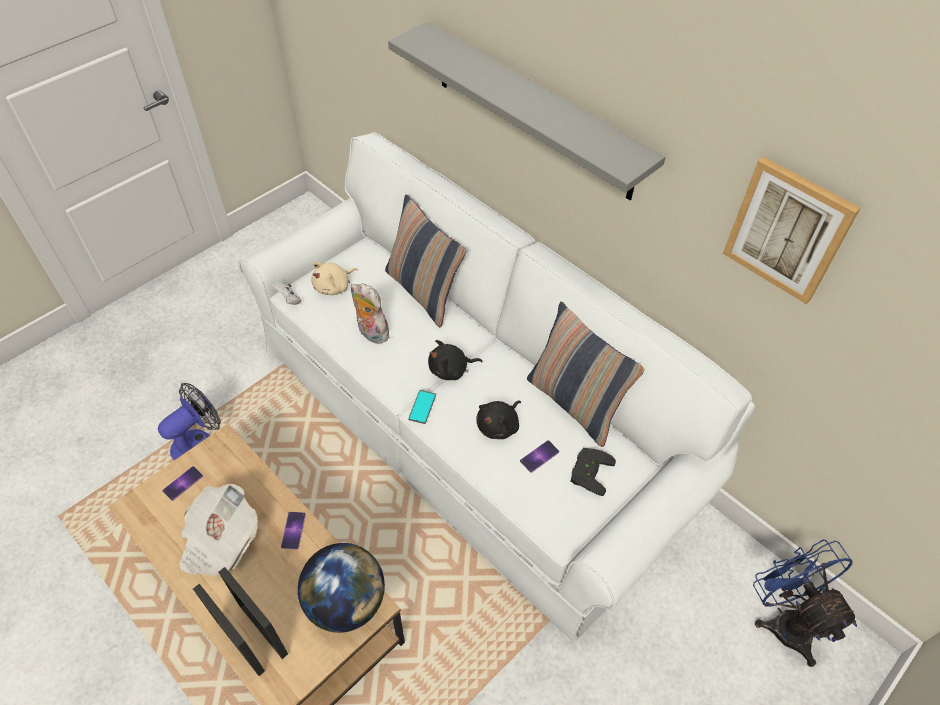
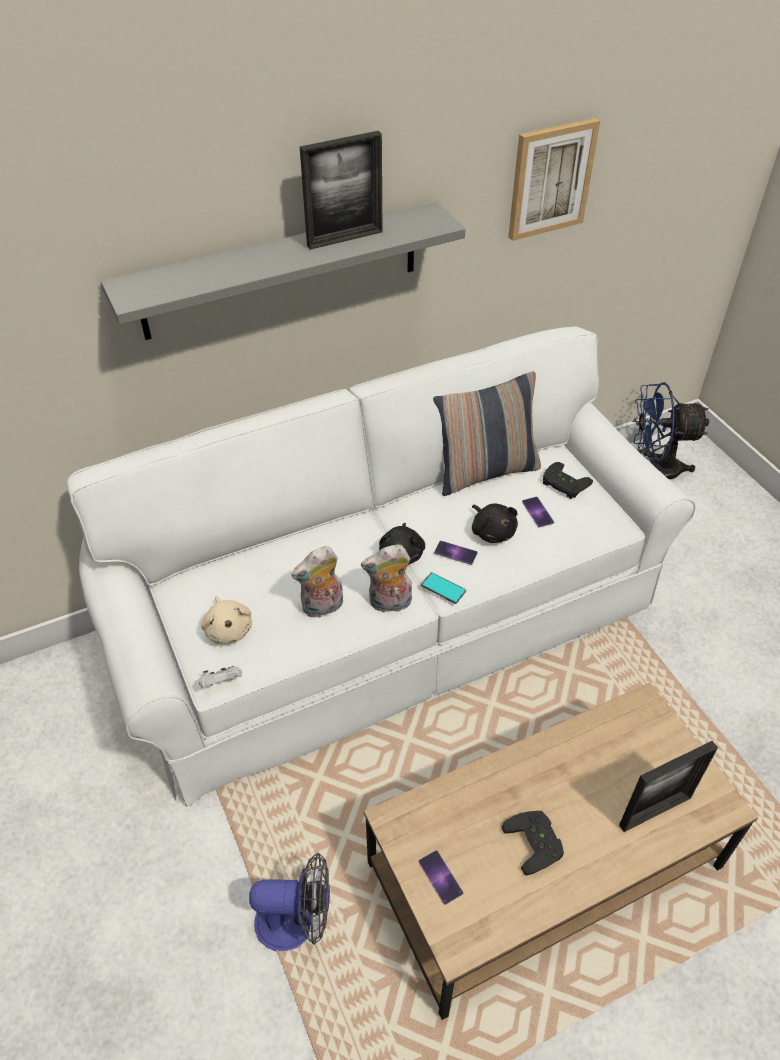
camera: 70 degrees left, 5 degrees down
fan [158,383,221,460] -> fan turned 120 degrees clockwise [249,853,330,951]
newspaper [179,484,258,578] -> black game controller [501,811,564,875]
picture frame [193,584,265,676] -> picture frame moved to [300,131,382,250]
phone [281,512,306,550] -> phone moved to [434,541,478,565]
globe [298,543,385,633] -> none
pillow [385,195,466,327] -> none
none -> plush toy [361,545,412,612]

